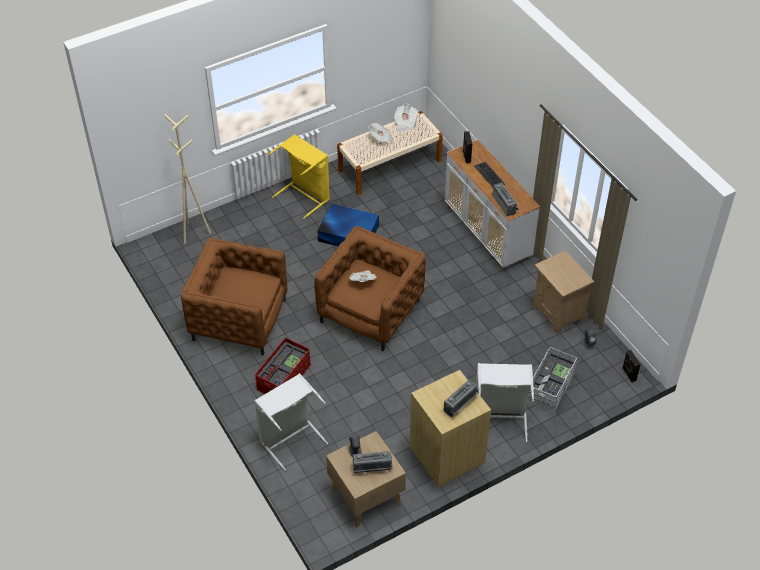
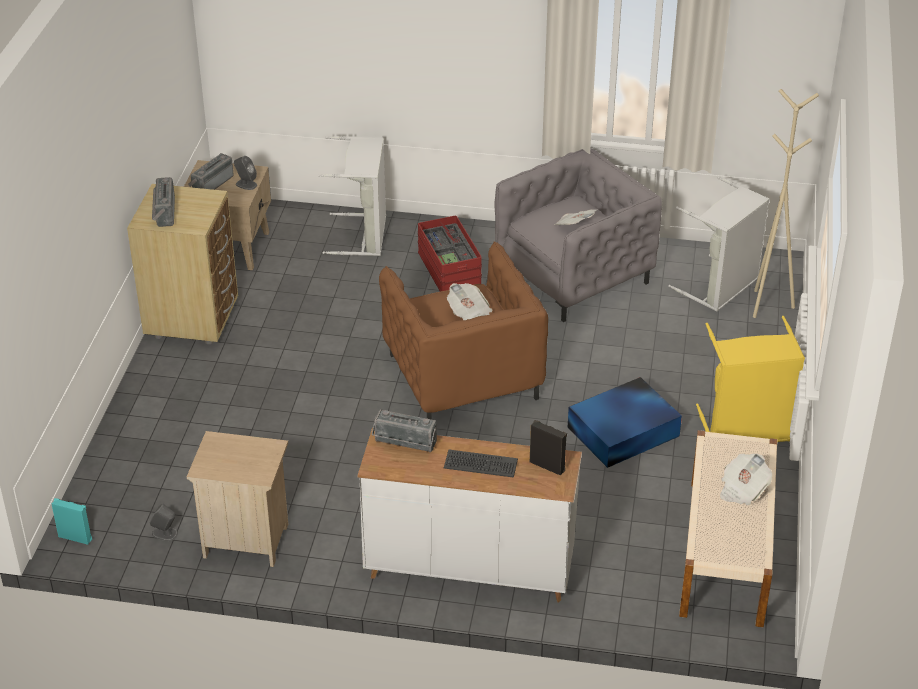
camera: 130 degrees right, 10 degrees down
brown armchair [181,238,287,356] -> grey armchair [495,148,662,322]
newspaper [394,104,419,132] -> newspaper moved to [554,209,597,225]
grey laundry basket [476,363,534,442] -> grey laundry basket moved to [668,177,770,312]
grey storage box [527,347,577,412] -> none
black speaker [622,350,641,383] -> turquoise speaker [52,498,92,545]

